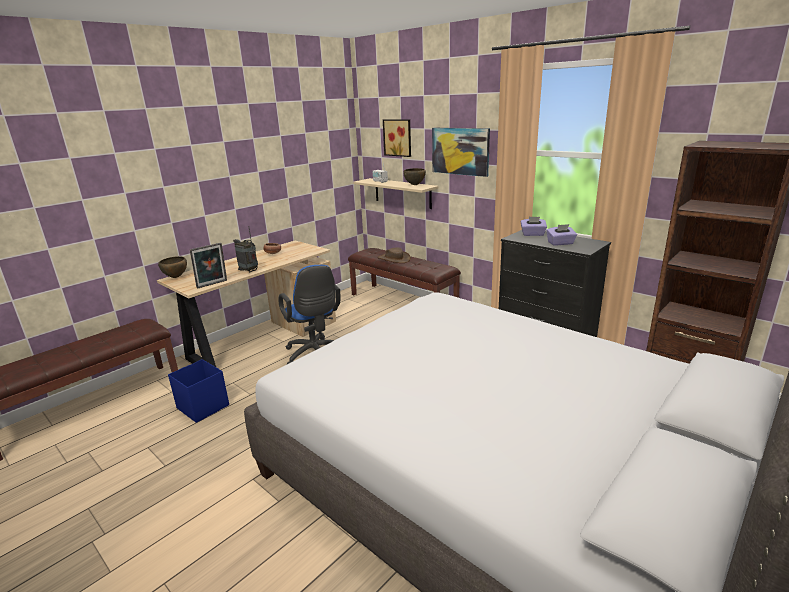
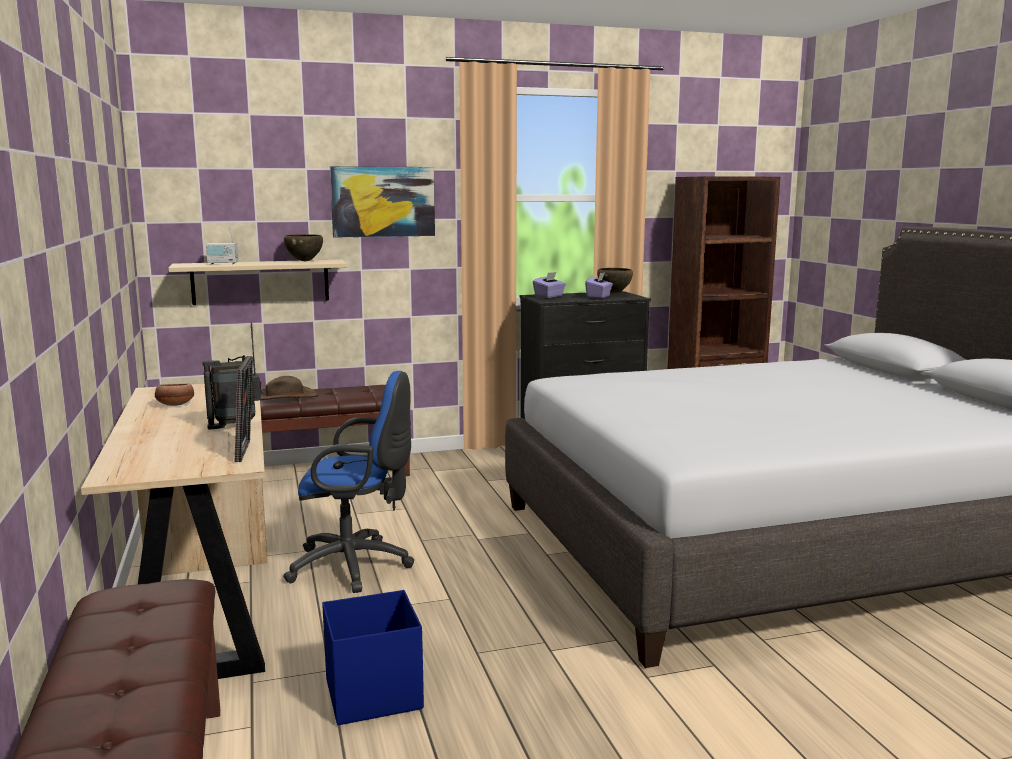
camera: 60 degrees left, 10 degrees down
brown bowl [158,256,187,278] -> brown bowl moved to [597,268,633,293]
picture [383,119,411,157] -> none

